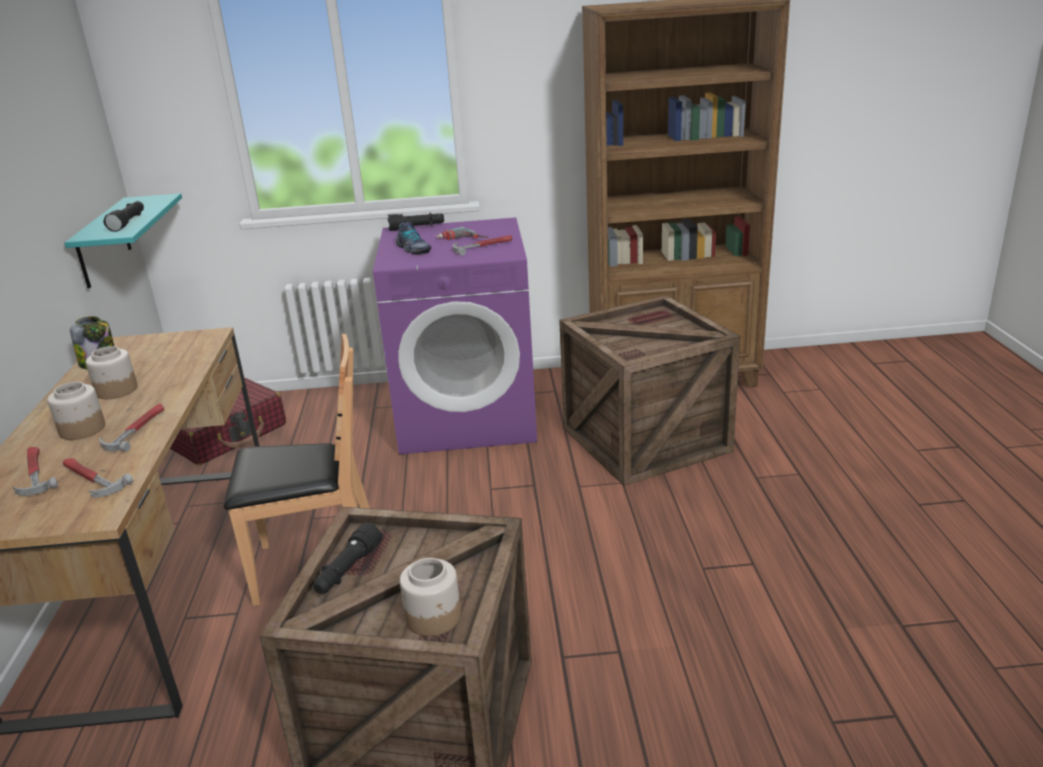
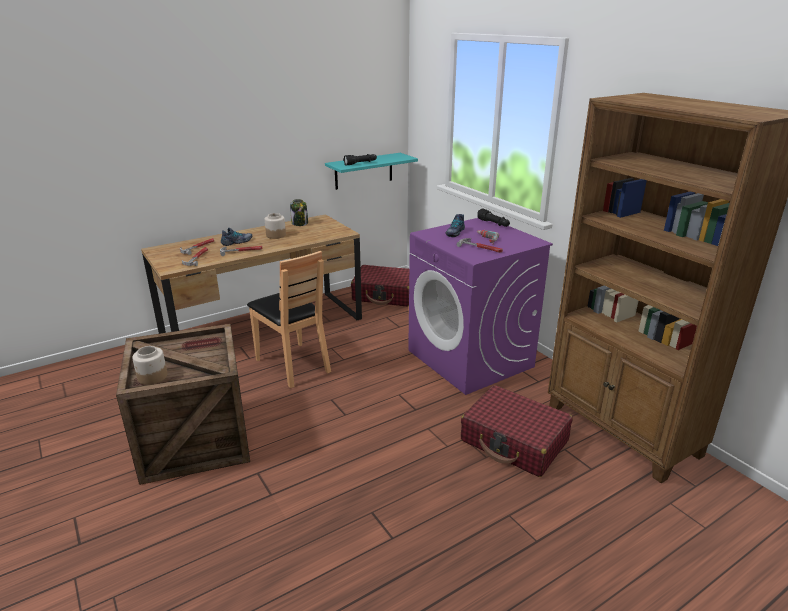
camera: 60 degrees right, 0 degrees up
jar [47,382,105,440] -> shoe [221,228,252,246]
black flashlight [313,522,382,594] -> none
crate [559,295,740,486] -> red suitcase [461,385,573,477]

